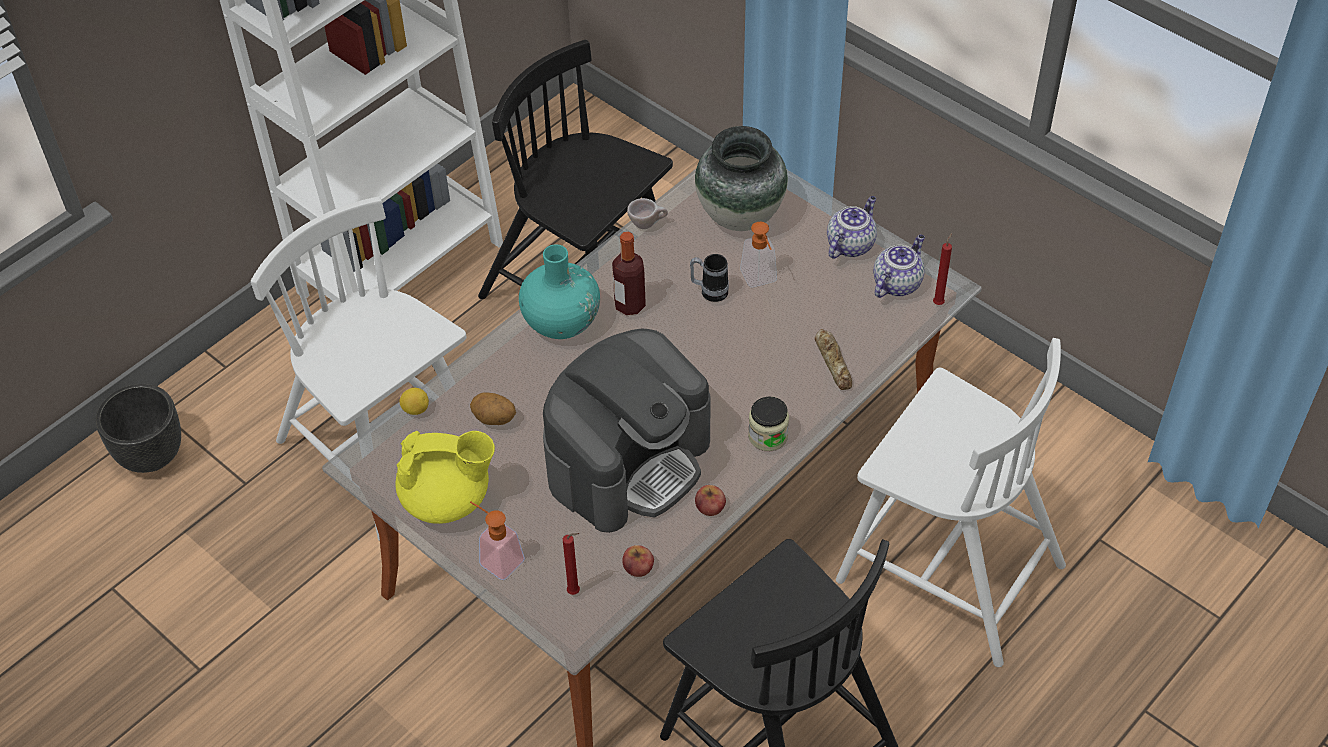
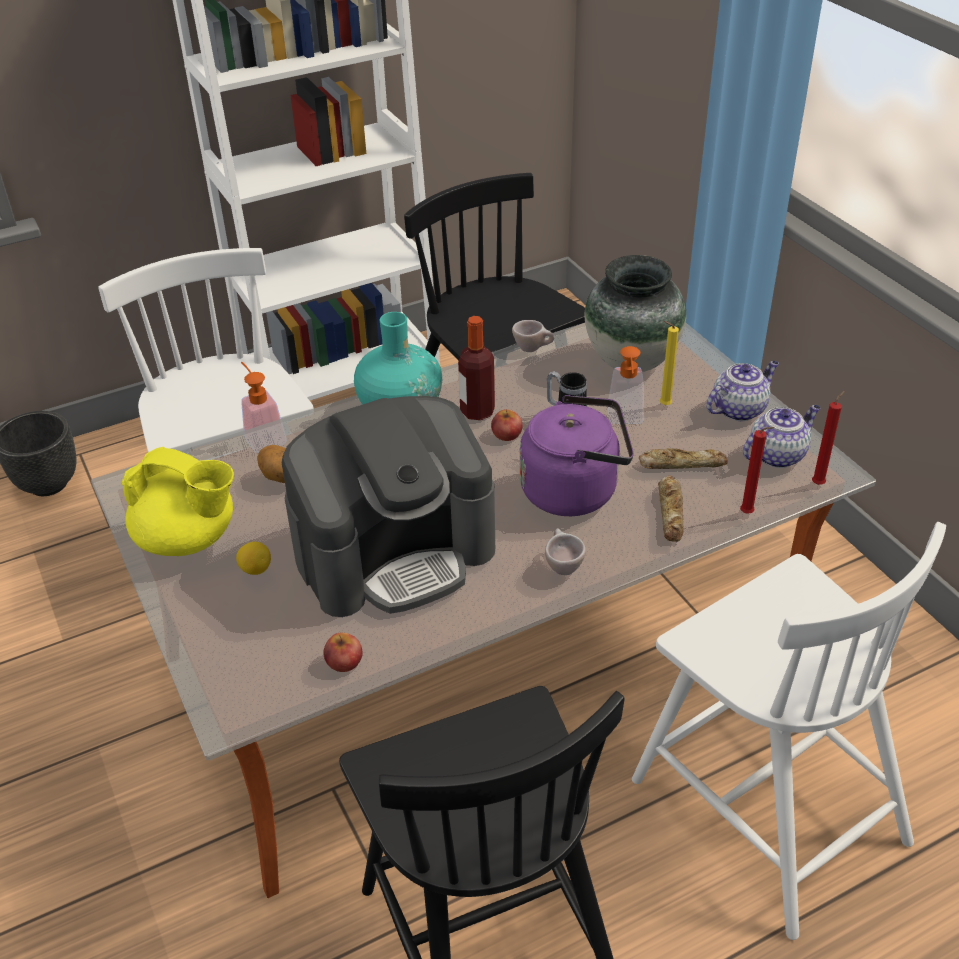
camera: 20 degrees right, 10 degrees down
lemon [399,388,429,415] -> lemon moved to [236,542,271,575]
soap dispenser [470,501,525,580] -> soap dispenser moved to [241,362,287,453]
red candle [563,533,580,595] -> red candle moved to [740,427,775,514]
apple [695,485,726,516] -> apple moved to [491,409,523,441]
jar [748,397,789,451] -> beige cup [545,528,586,575]
none -> purple kettle [520,395,634,516]
none -> bread [639,448,728,469]
none -> yellow candle [660,321,679,406]

